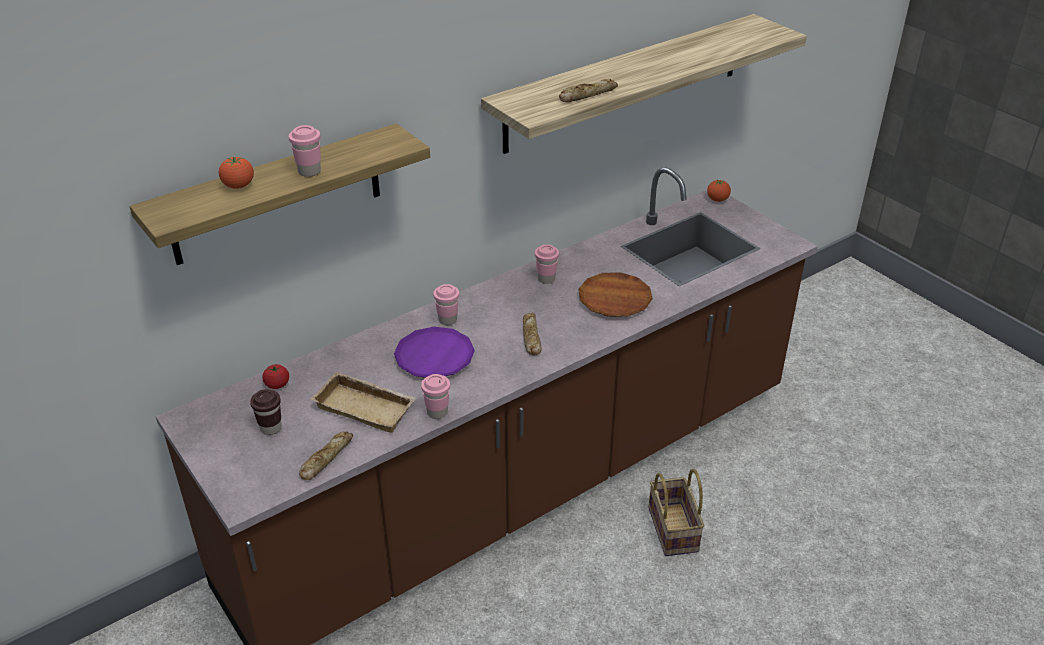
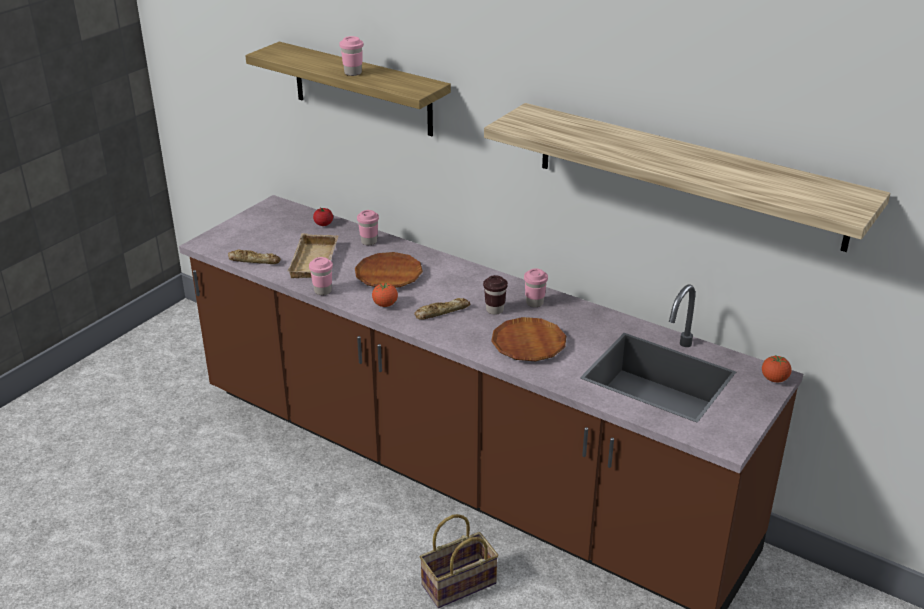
camera: 70 degrees right, 5 degrees down
tomato [219,156,254,189] -> tomato moved to [372,283,398,307]
brown cup [250,389,282,435] -> brown cup moved to [483,275,508,315]
purple plate [394,327,475,378] -> brown plate [355,252,423,288]
pink cup [433,284,459,325] -> pink cup moved to [357,210,379,245]
bread [559,79,618,102] -> none

